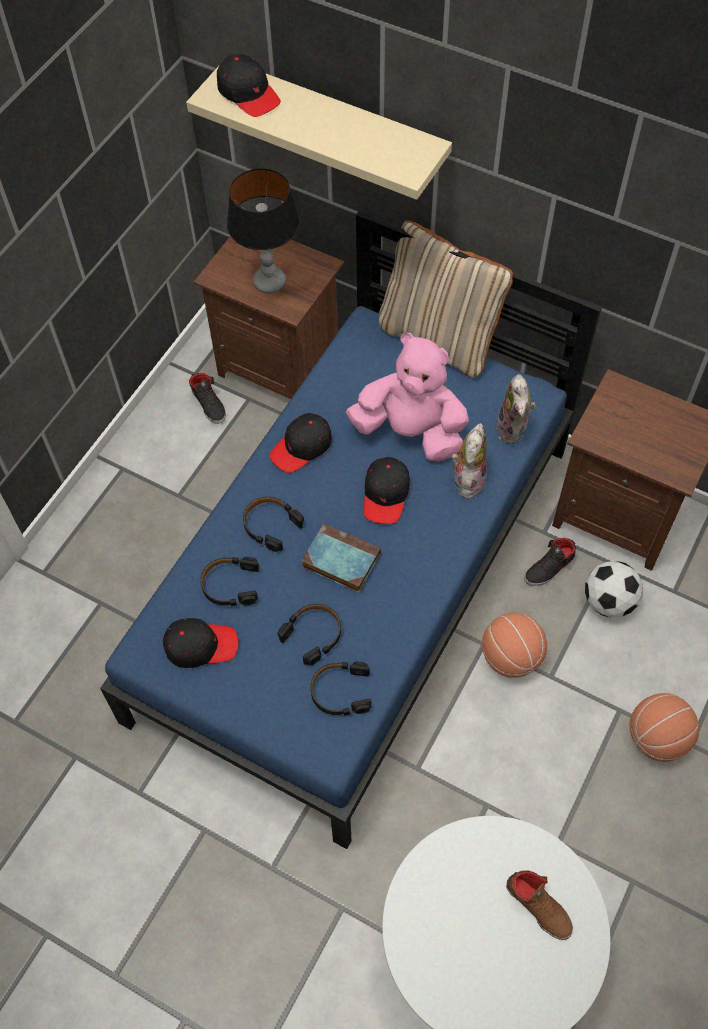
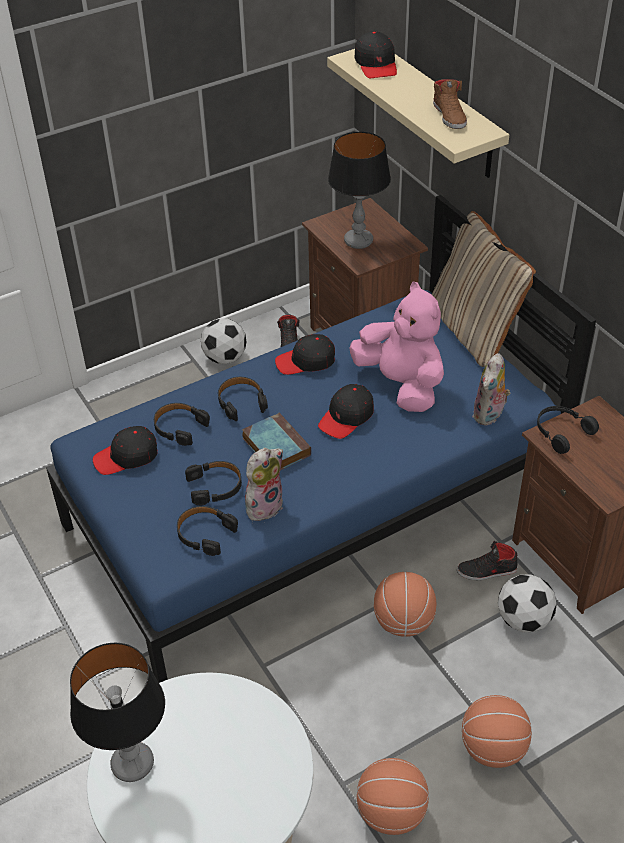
camera: 30 degrees right, 15 degrees down
black cap [163,618,239,668] -> black cap turned 135 degrees clockwise [93,426,158,475]
plush toy [452,423,487,499] -> plush toy moved to [245,448,283,522]
brown shoe [506,870,573,940] -> brown shoe moved to [433,79,467,129]
none -> table lamp [70,643,165,782]
none -> football [201,319,246,364]
none -> basketball [357,758,429,835]
none -> black headphones [537,406,599,454]

